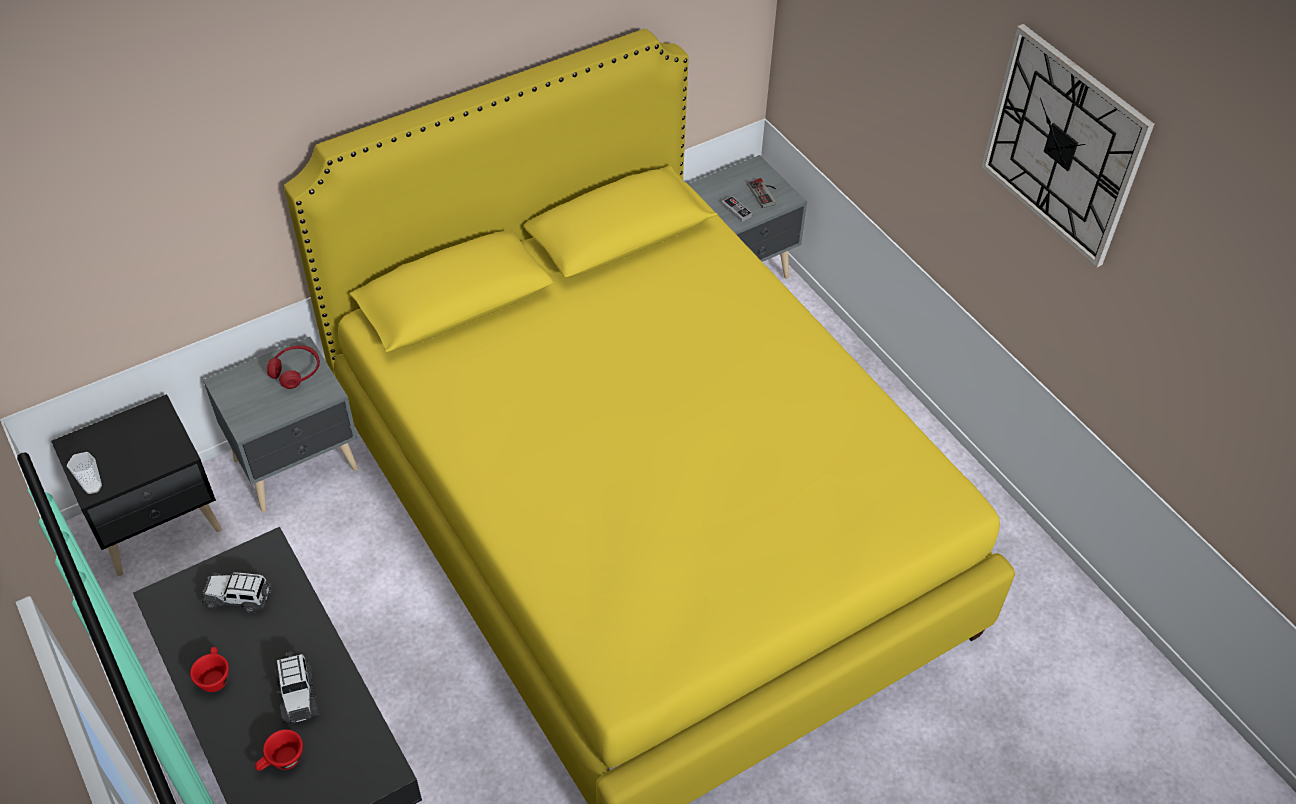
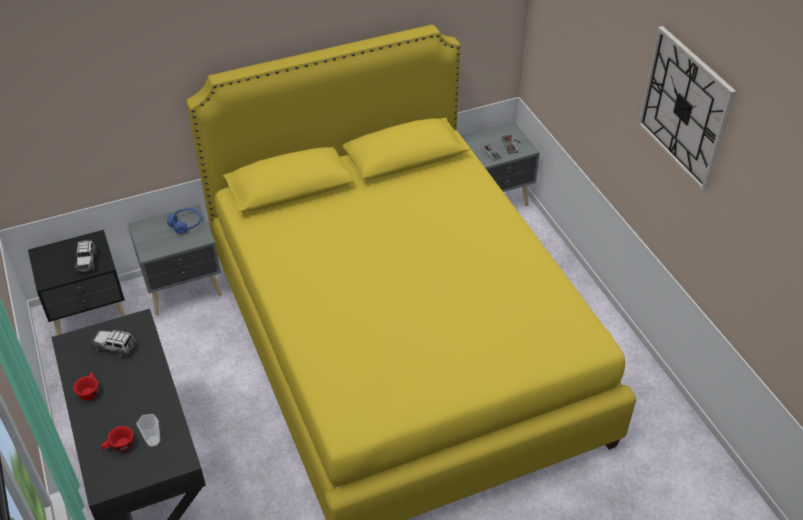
camera: 10 degrees right, 5 degrees down
cup [67,452,102,494] -> cup moved to [136,414,160,447]
red headphones [267,345,320,389] -> blue headphones [167,208,202,234]
toy car [275,652,319,723] -> toy car moved to [74,239,97,272]

